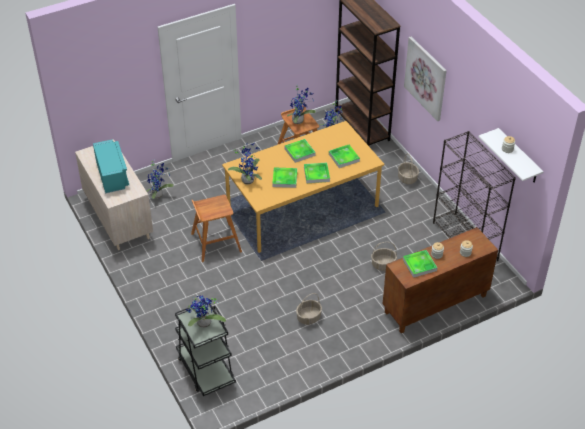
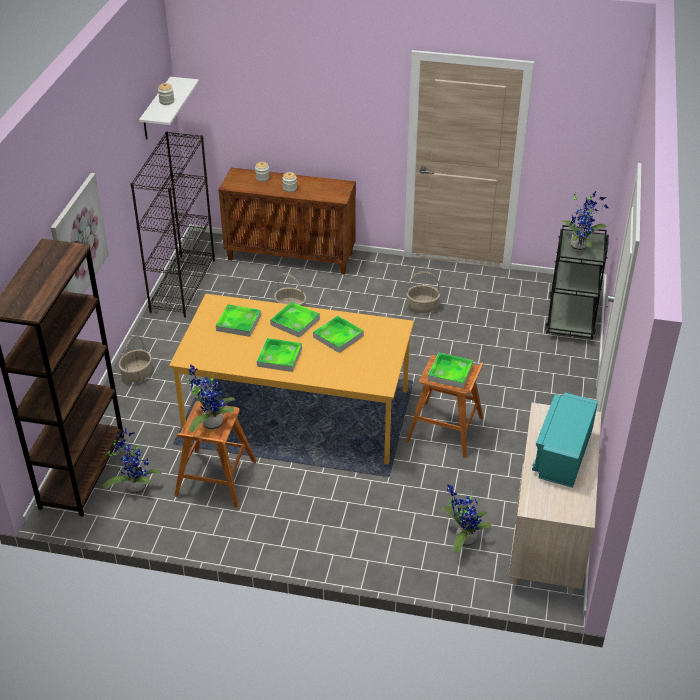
camera: 140 degrees left, 5 degrees down
potted plant [228,143,262,185] -> none
tray [403,250,437,278] -> tray moved to [428,352,473,389]

